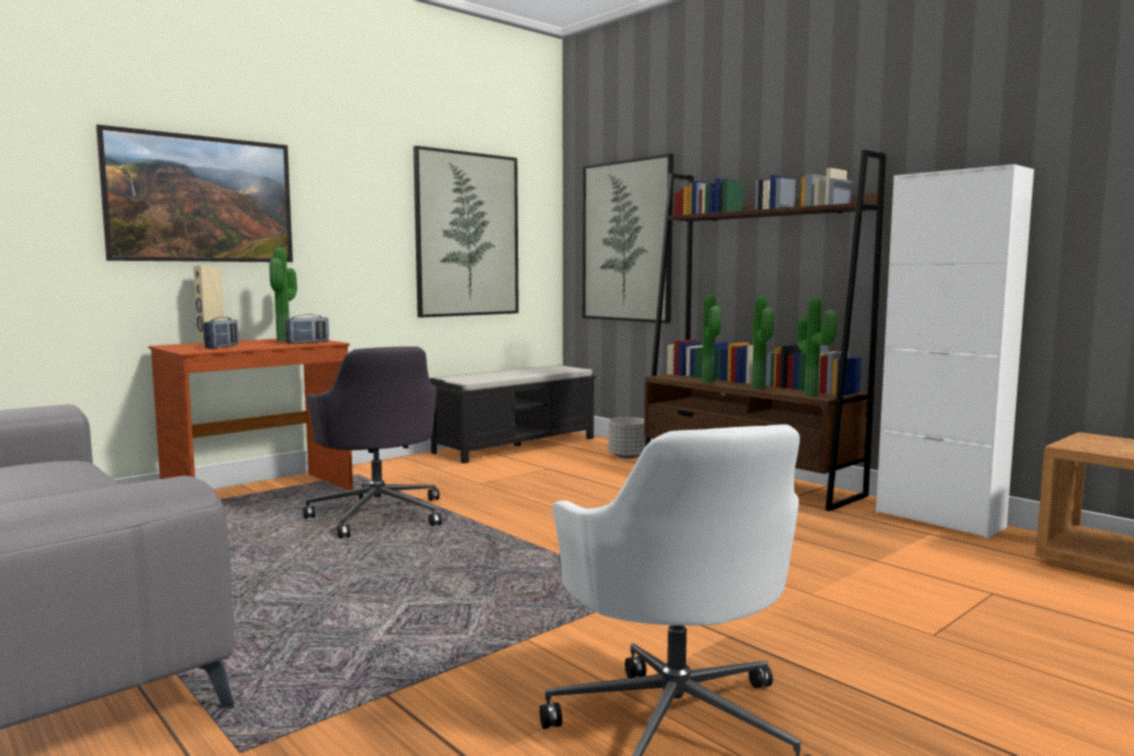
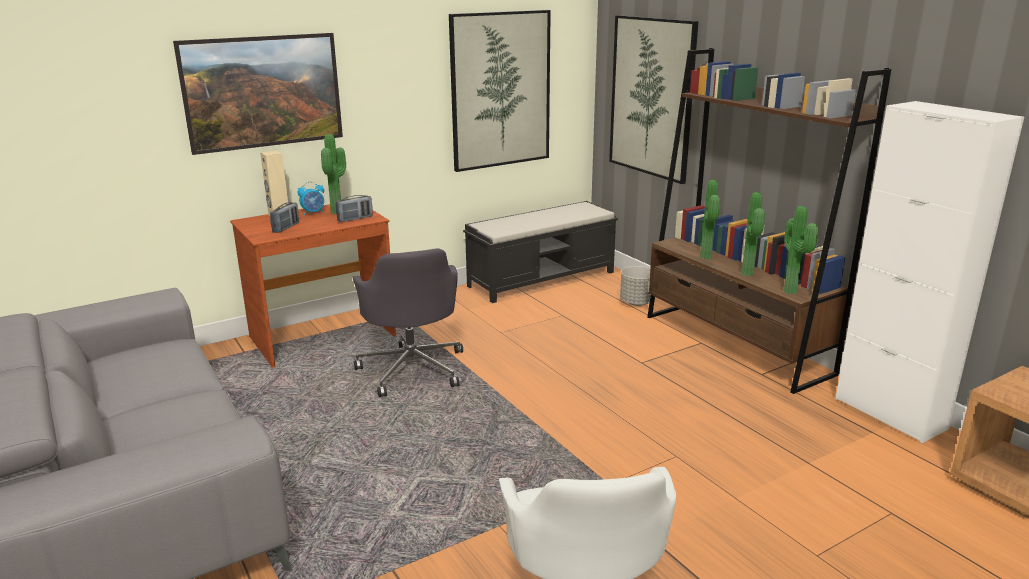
camera: 10 degrees right, 15 degrees up
none -> alarm clock [297,182,324,216]

